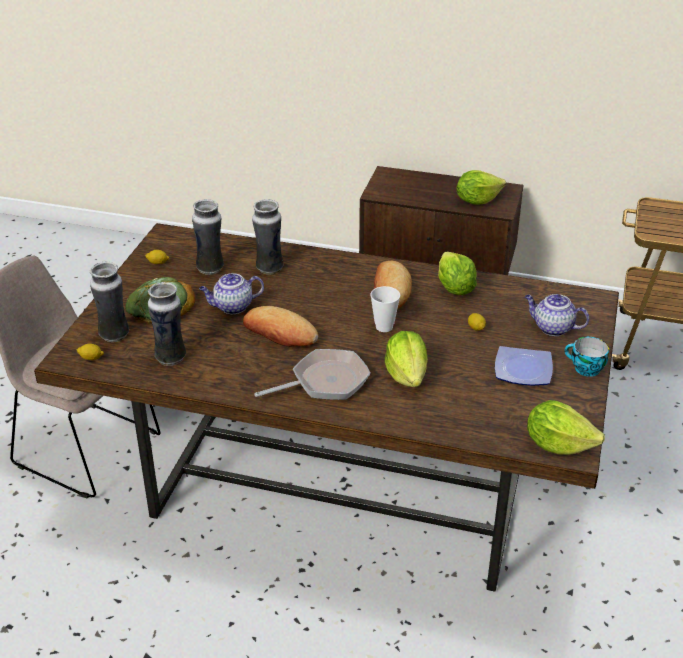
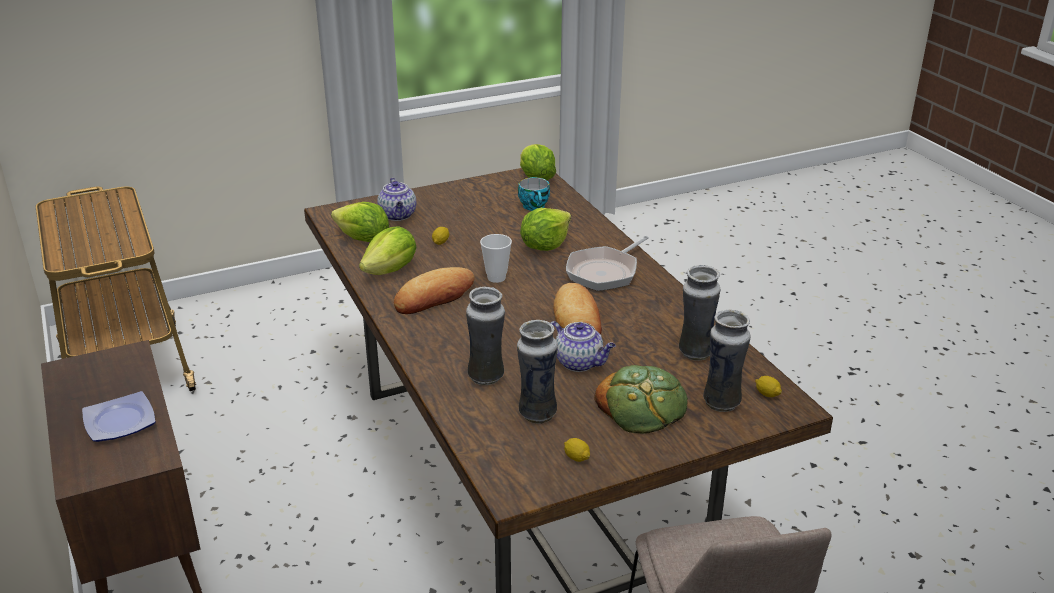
camera: 130 degrees left, 5 degrees down
frying pan [254,349,370,400] -> frying pan turned 75 degrees counterclockwise [566,236,649,291]
lettuce [457,170,506,205] -> lettuce moved to [331,202,389,242]
plate [495,346,553,386] -> plate moved to [82,391,156,442]
cup [565,337,609,377] -> cup moved to [518,177,550,211]

